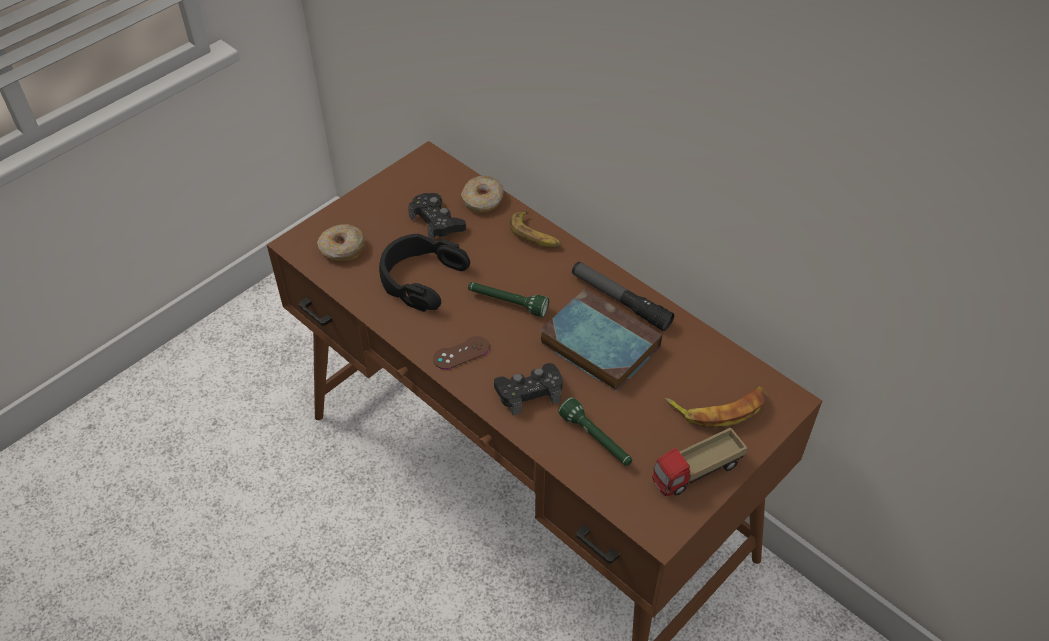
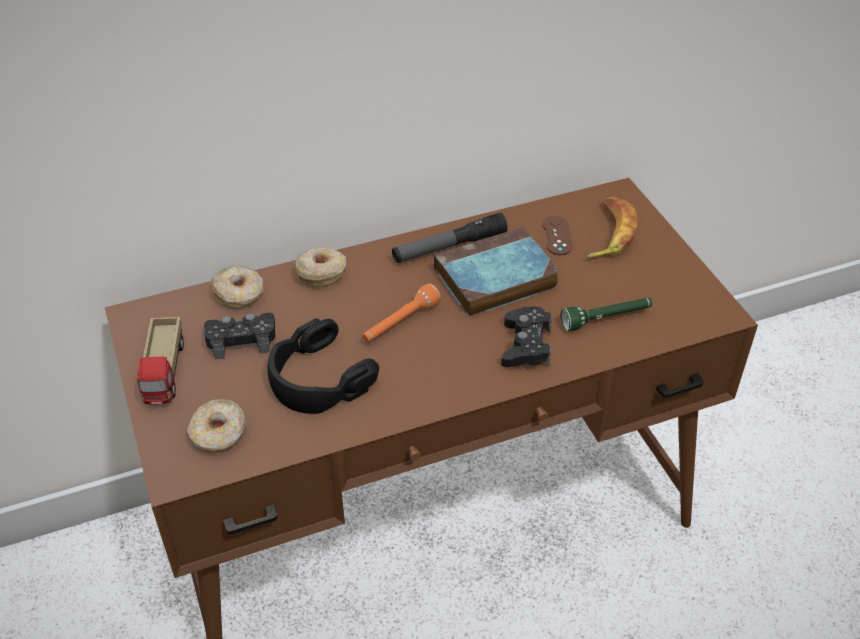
camera: 65 degrees left, 5 degrees down
brown game controller [433,336,489,369] -> brown game controller moved to [543,216,573,255]
green flashlight [468,282,549,317] -> orange flashlight [363,283,441,342]
banana [510,211,561,247] -> donut [294,248,347,287]
toy truck [652,428,747,496] -> toy truck moved to [137,317,184,405]

